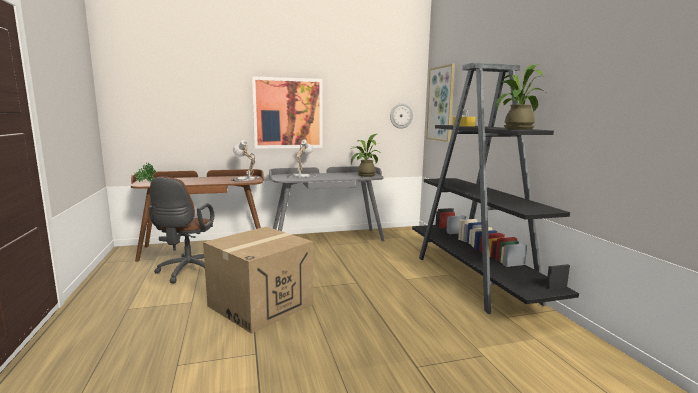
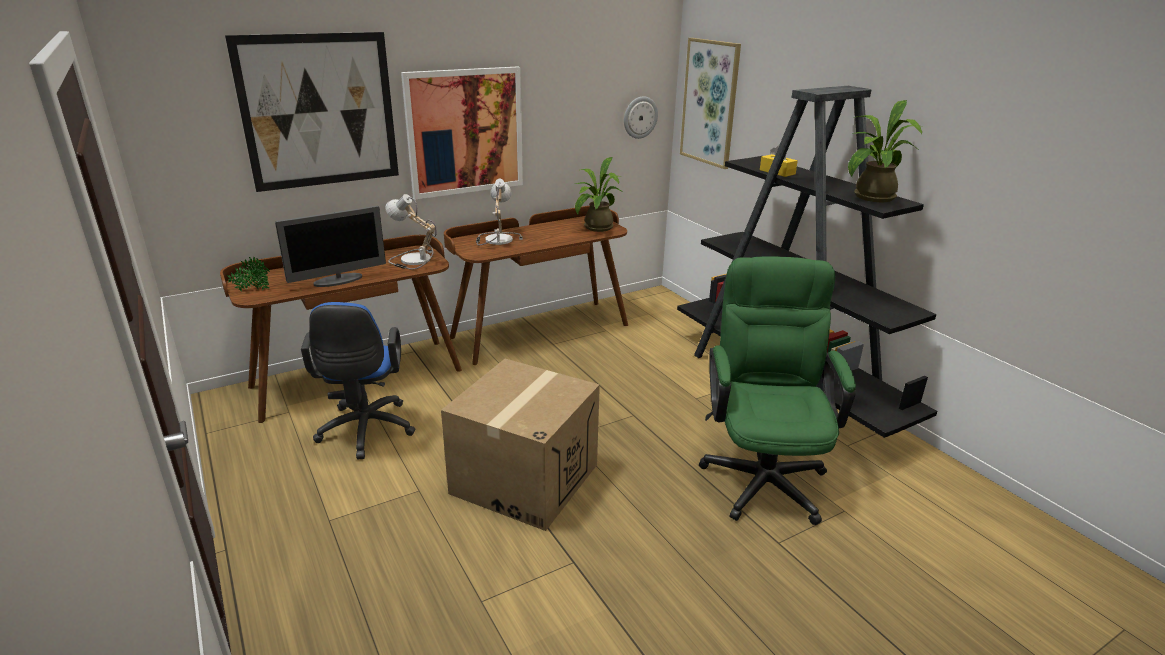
camera: 15 degrees left, 15 degrees up
brown office chair [148,176,214,283] -> blue office chair [301,302,416,459]
grey desk [269,166,384,241] -> brown desk [444,206,628,365]
none -> picture [225,32,399,192]
none -> monitor [275,206,386,287]
none -> green office chair [699,256,856,525]

